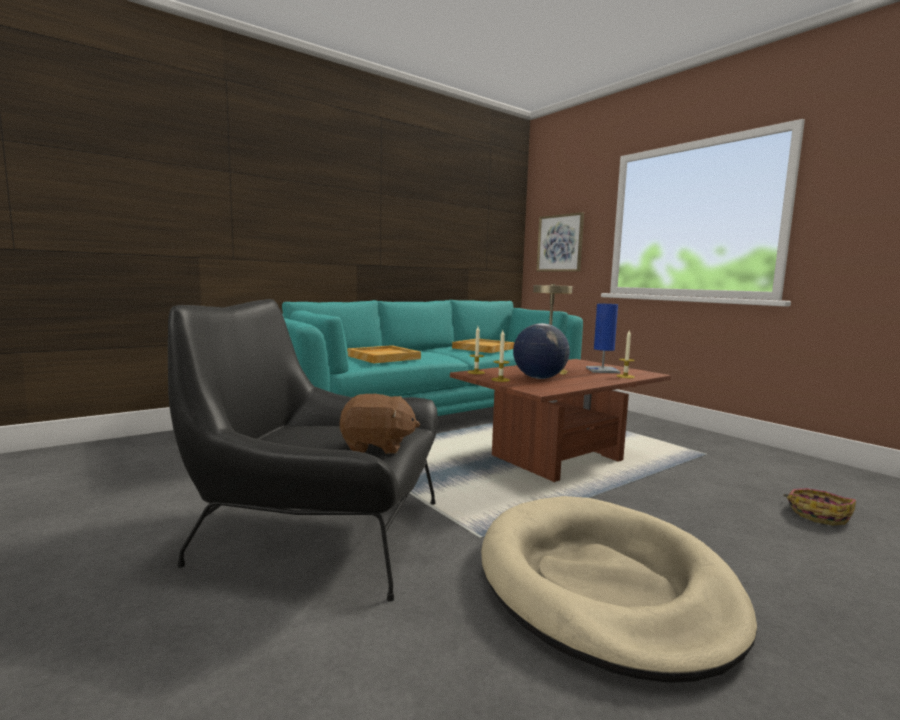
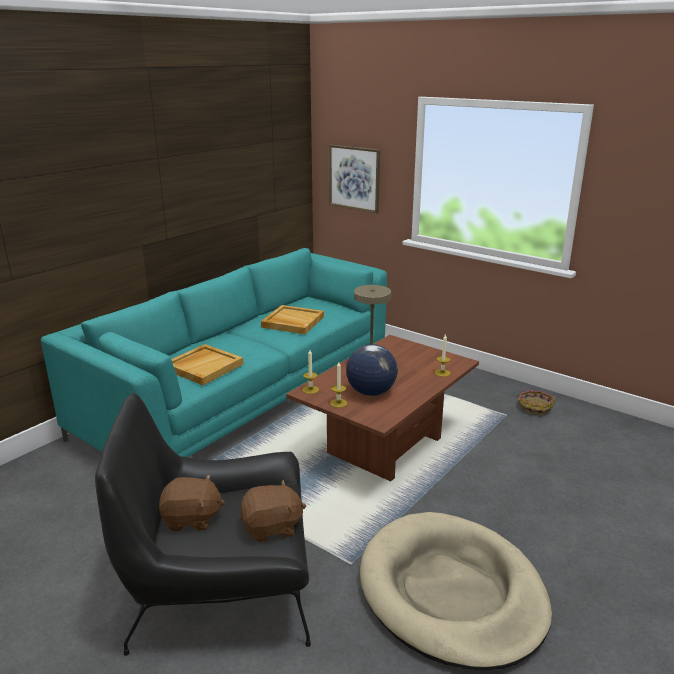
camera: 15 degrees left, 15 degrees up
blue table lamp [586,304,620,373] -> none
basket [783,488,856,525] -> basket moved to [516,390,555,415]
none -> brown plush toy [159,474,225,531]

